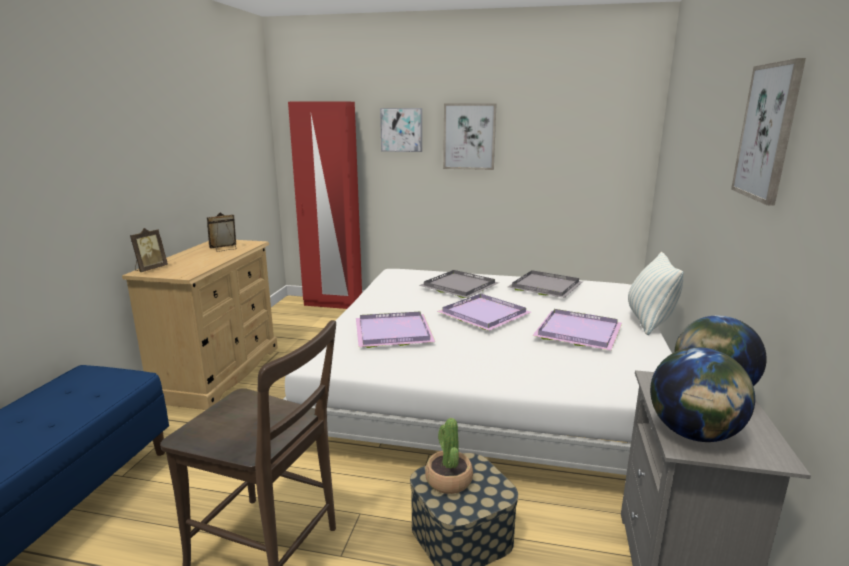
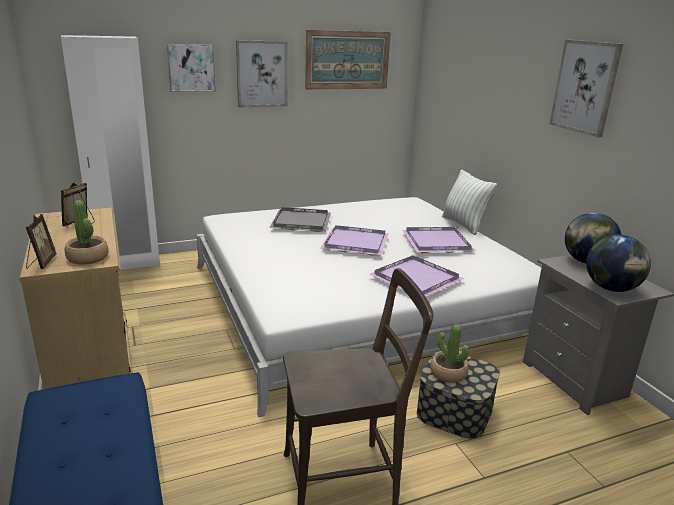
camera: 35 degrees left, 5 degrees up
red wardrobe [288,102,362,309] -> white wardrobe [61,35,160,270]
purple tray [356,312,435,348] -> purple tray moved to [370,255,464,297]
grey tray [508,270,582,298] -> none
none -> potted plant [65,200,109,265]
none -> picture [305,30,391,90]

